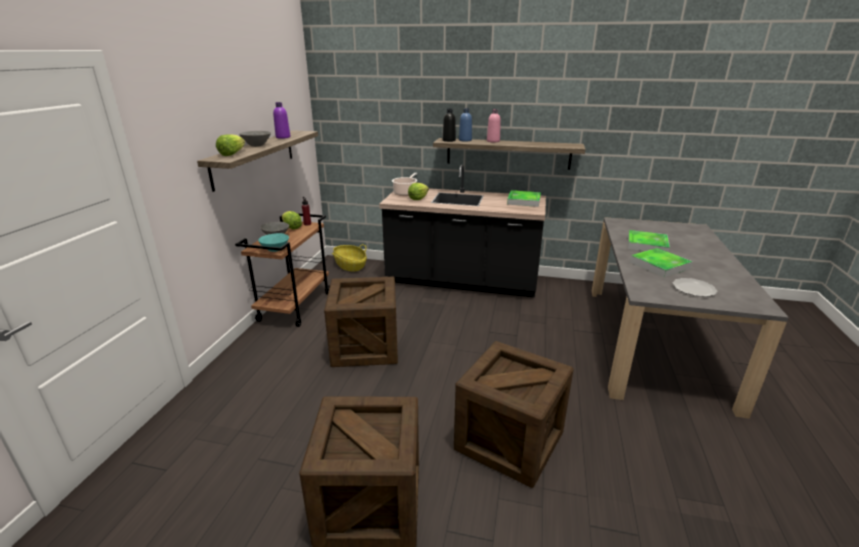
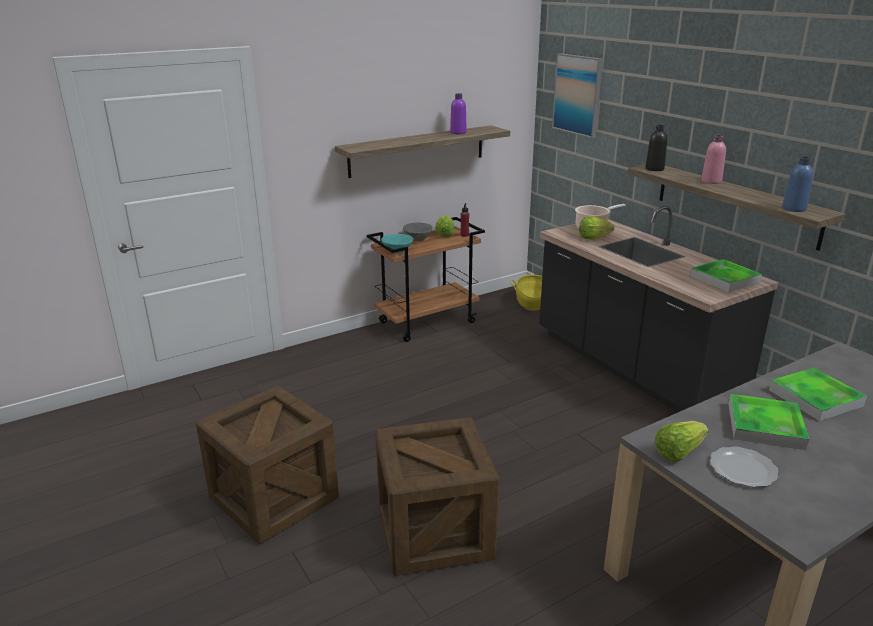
camera: 45 degrees right, 0 degrees up
lettuce [216,134,245,156] -> lettuce moved to [655,421,709,462]
grey bowl [239,131,271,147] -> none
crate [324,277,398,367] -> none
blue bottle [459,108,472,142] -> blue bottle moved to [782,157,813,212]
none -> picture [552,53,603,138]

